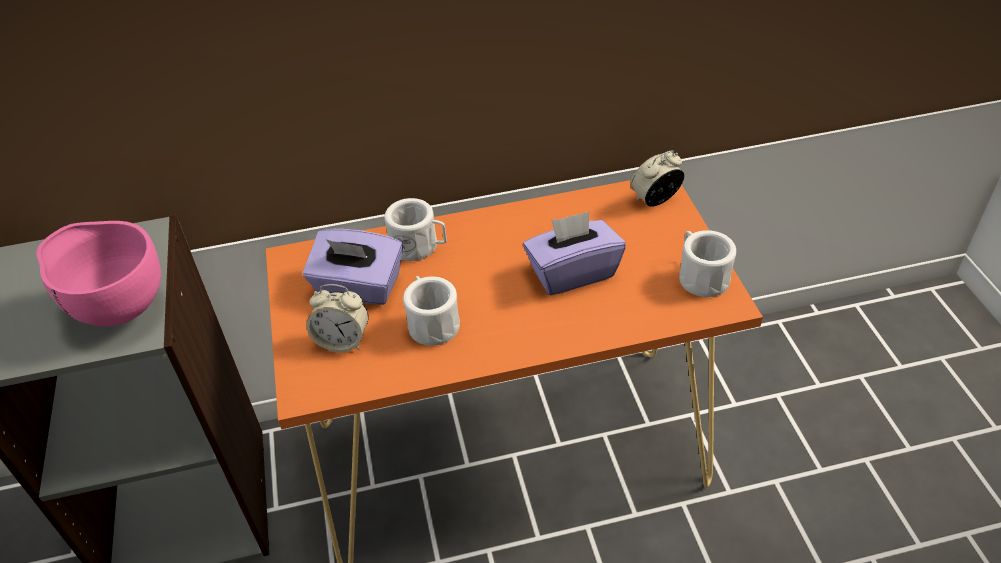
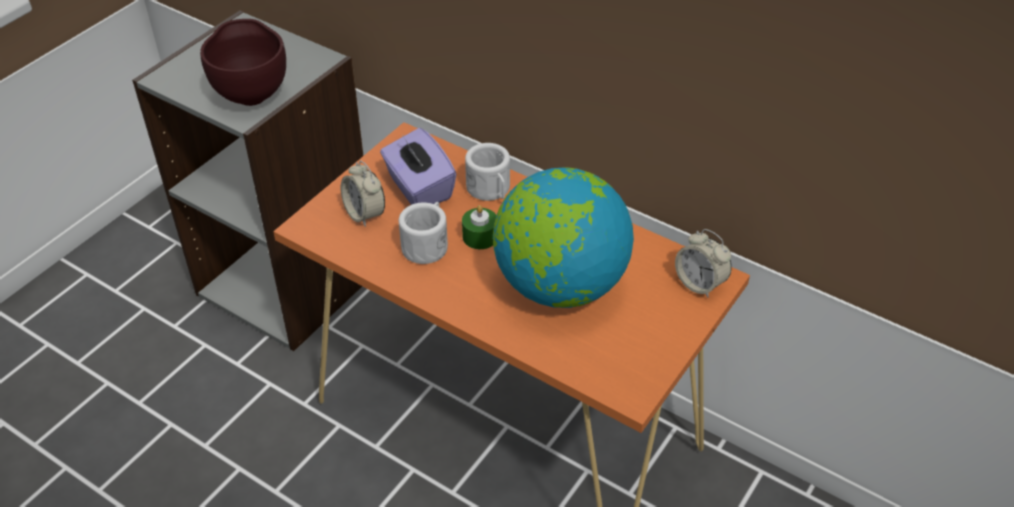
camera: 45 degrees right, 0 degrees up
pink bowl [36,221,161,326] -> brown bowl [200,19,286,106]
purple tissue box [523,211,626,295] -> globe [493,167,634,308]
alarm clock [630,150,684,206] -> alarm clock turned 150 degrees counterclockwise [675,229,732,298]
white mug [679,230,736,297] -> none
none -> green candle [462,205,496,249]

